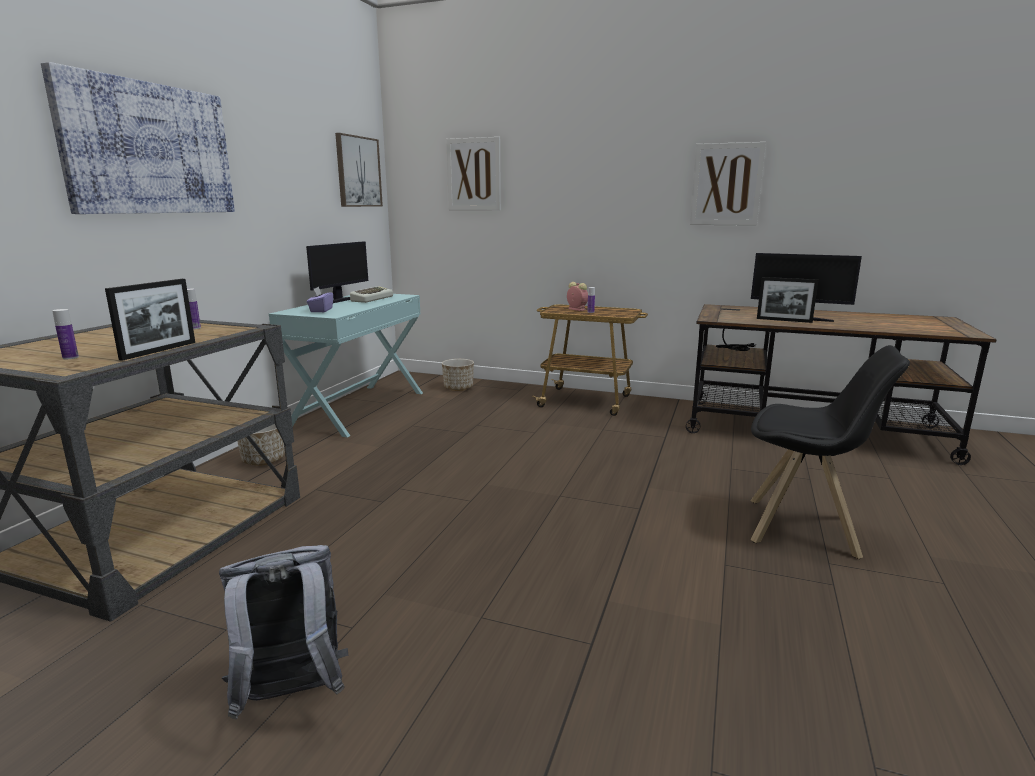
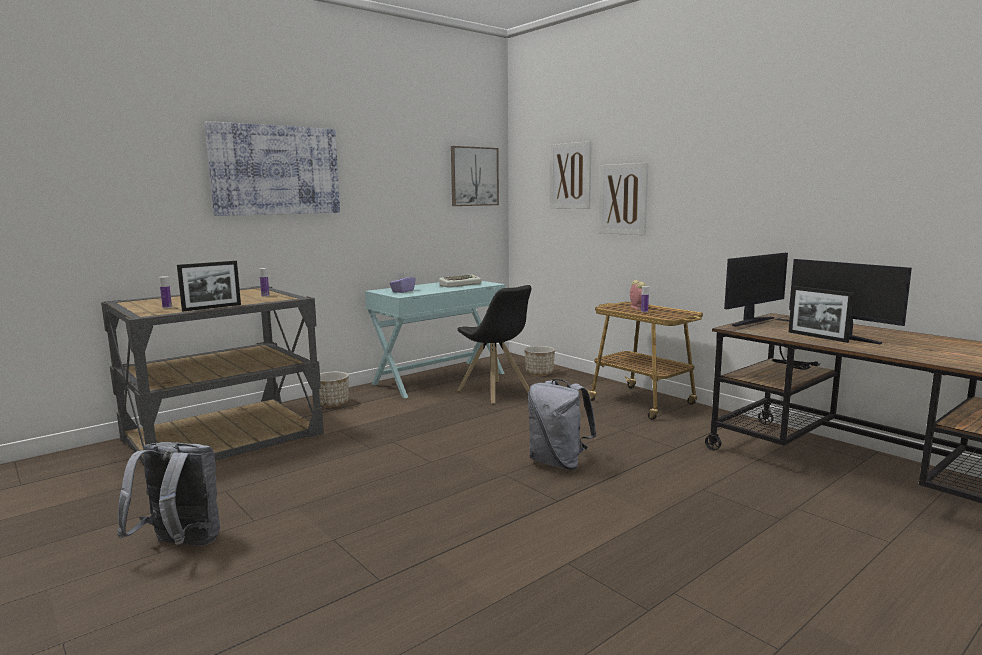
camera: 30 degrees right, 5 degrees down
monitor [306,241,368,303] -> monitor moved to [724,253,788,326]
picture [690,142,766,226] -> picture moved to [599,163,648,235]
black chair [750,345,910,559] -> black chair moved to [457,285,531,404]
none -> grey backpack [528,379,597,470]

